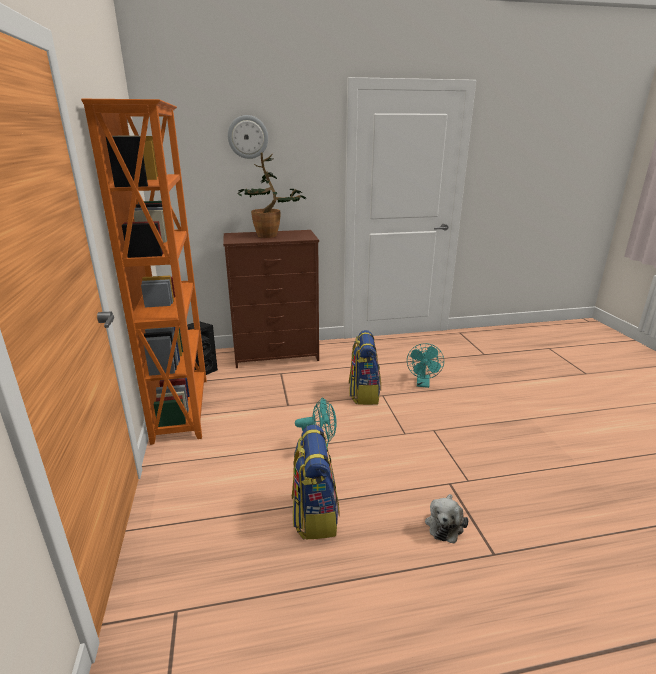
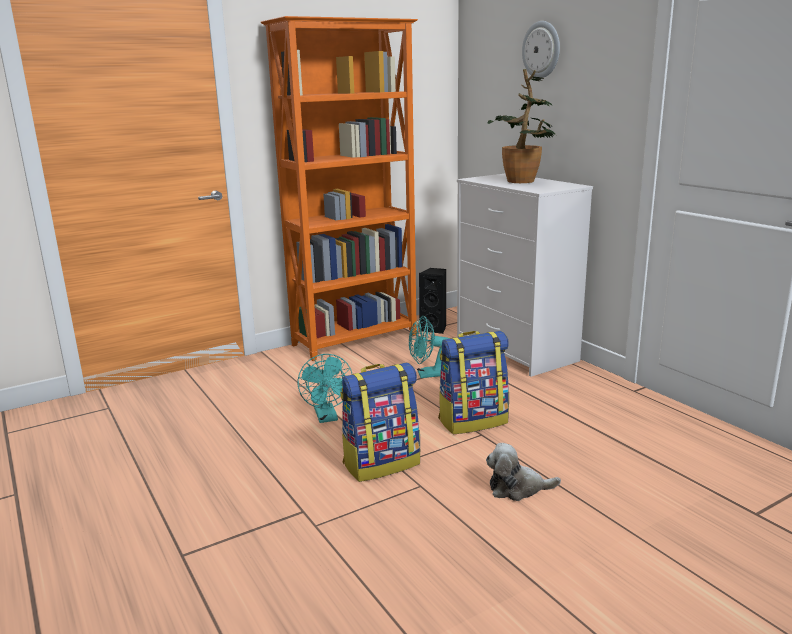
camera: 70 degrees right, 5 degrees down
brown dresser [223,230,319,368] -> white dresser [457,173,593,377]
backpack [292,425,340,539] -> backpack moved to [340,363,420,482]
turquoise fan [407,343,444,388] -> turquoise fan moved to [409,316,451,378]
plush toy [425,494,468,543] -> plush toy moved to [486,443,561,501]

